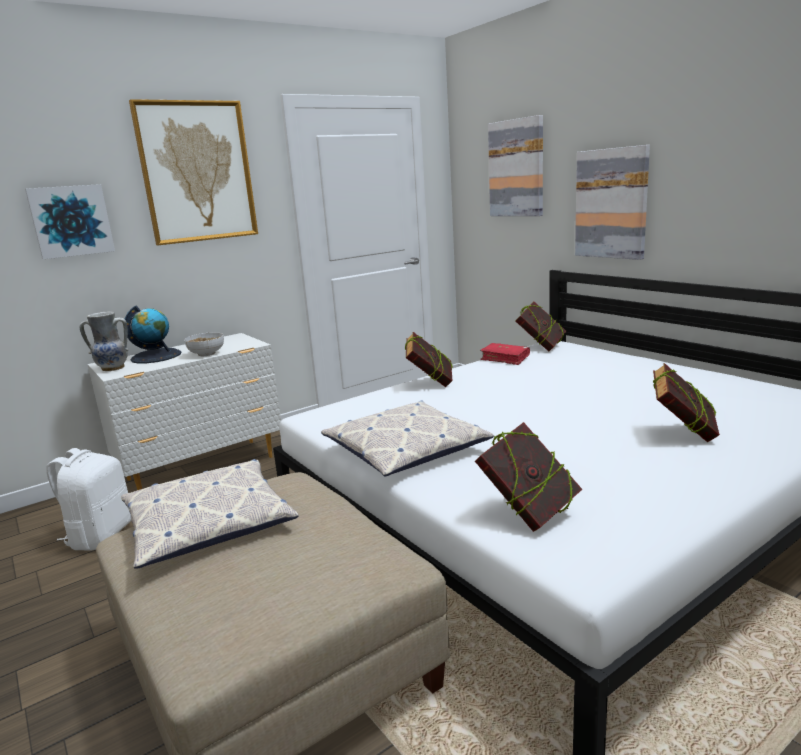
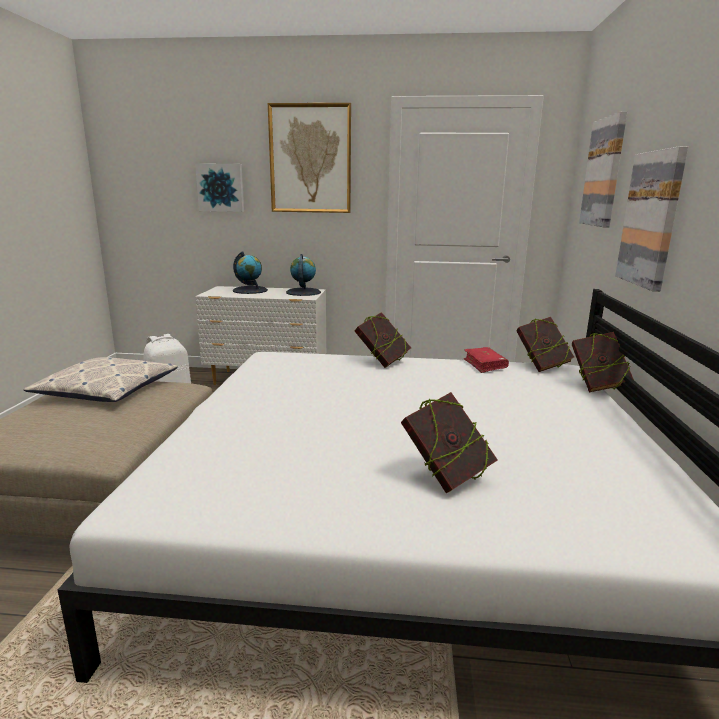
camera: 40 degrees right, 0 degrees up
vase [79,311,129,371] -> none
bowl [184,332,224,356] -> none
pillow [321,400,494,476] -> none
book [475,422,582,532] -> book moved to [572,332,634,392]
none -> globe [286,254,321,296]

